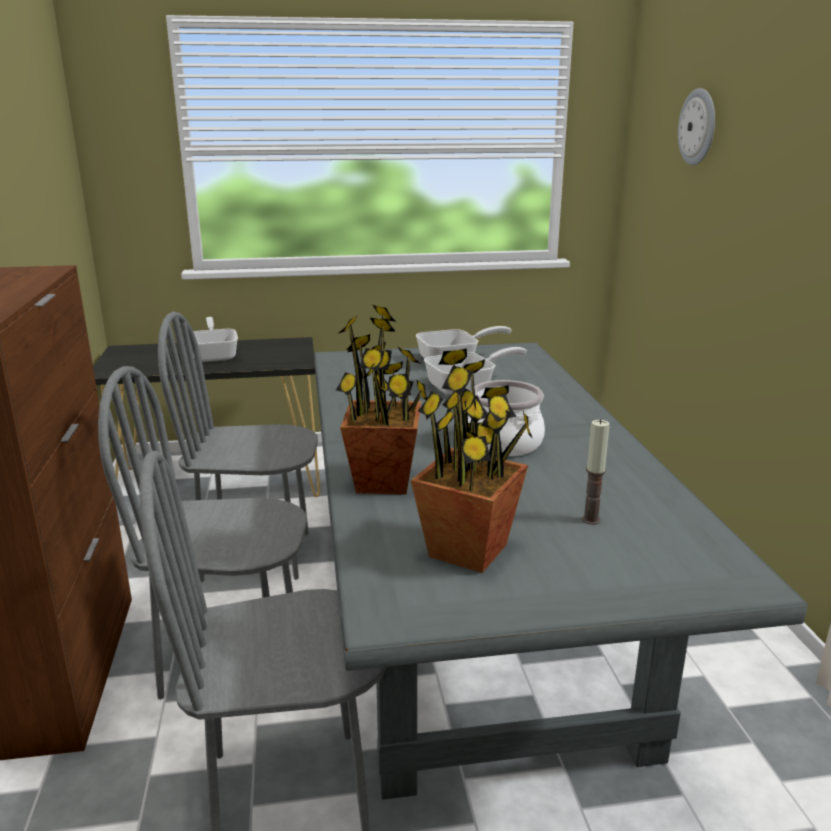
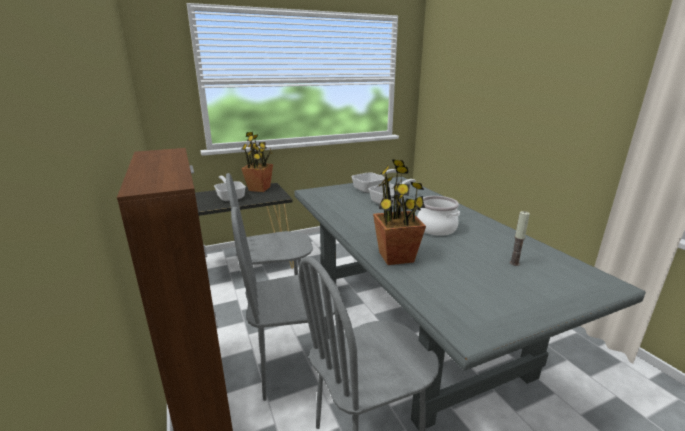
camera: 15 degrees left, 0 degrees up
potted plant [411,349,533,573] -> potted plant moved to [241,132,273,192]
wall clock [678,88,715,165] -> none

